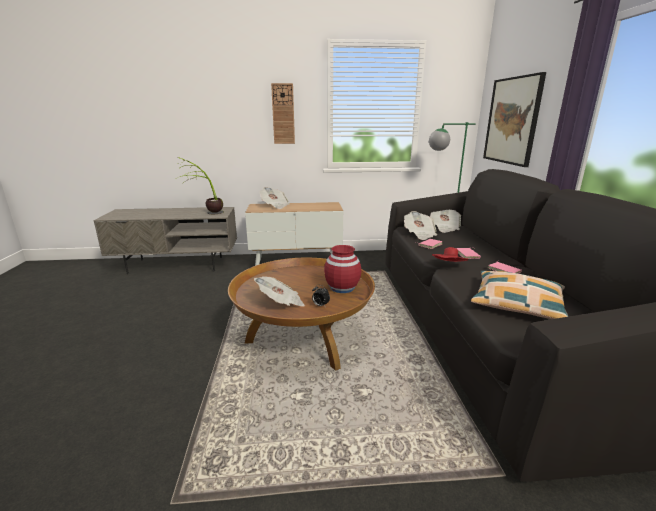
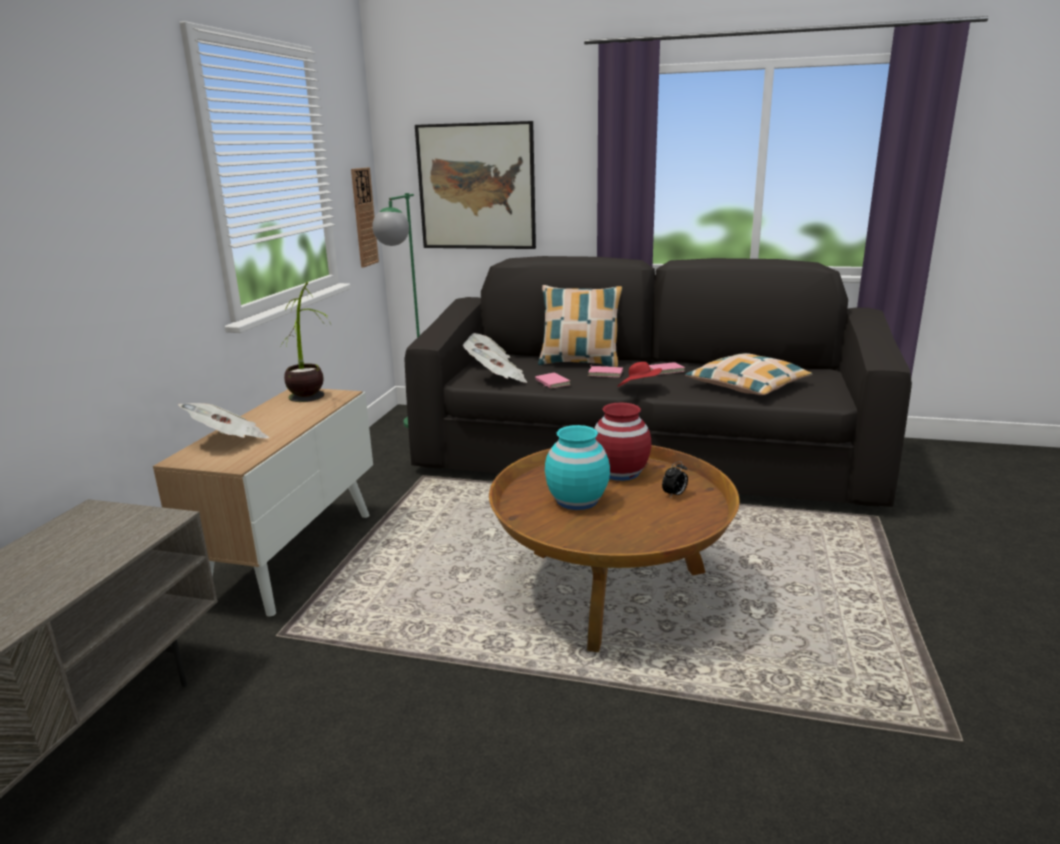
camera: 70 degrees left, 0 degrees up
potted plant [178,157,224,214] -> potted plant moved to [281,282,332,402]
newspaper [254,276,305,307] -> none
wall clock [271,83,295,144] -> wall clock moved to [351,167,379,268]
none -> pillow [538,285,622,367]
none -> turquoise vase [545,425,610,510]

